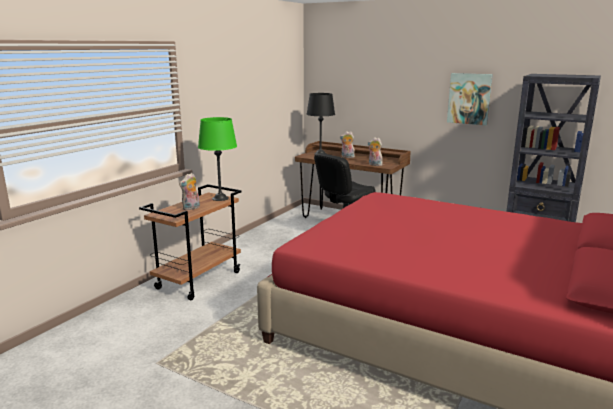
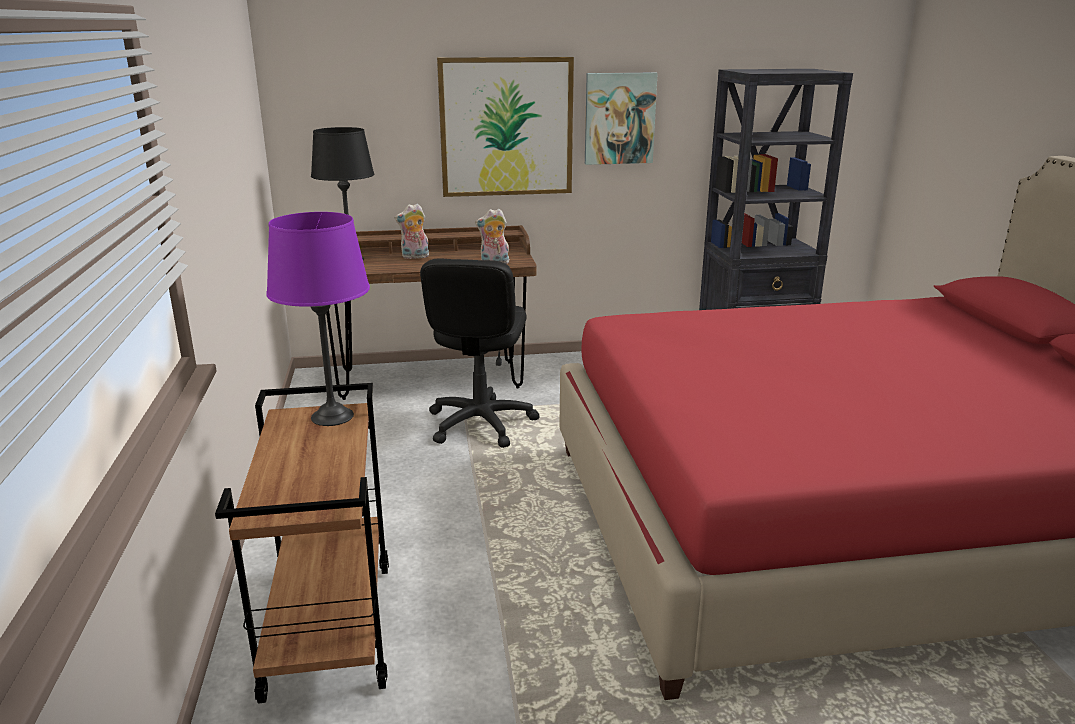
camera: 40 degrees left, 5 degrees up
plush toy [179,173,200,210] -> none
green table lamp [198,117,237,201] -> purple table lamp [266,212,370,426]
none -> picture [437,57,574,197]

